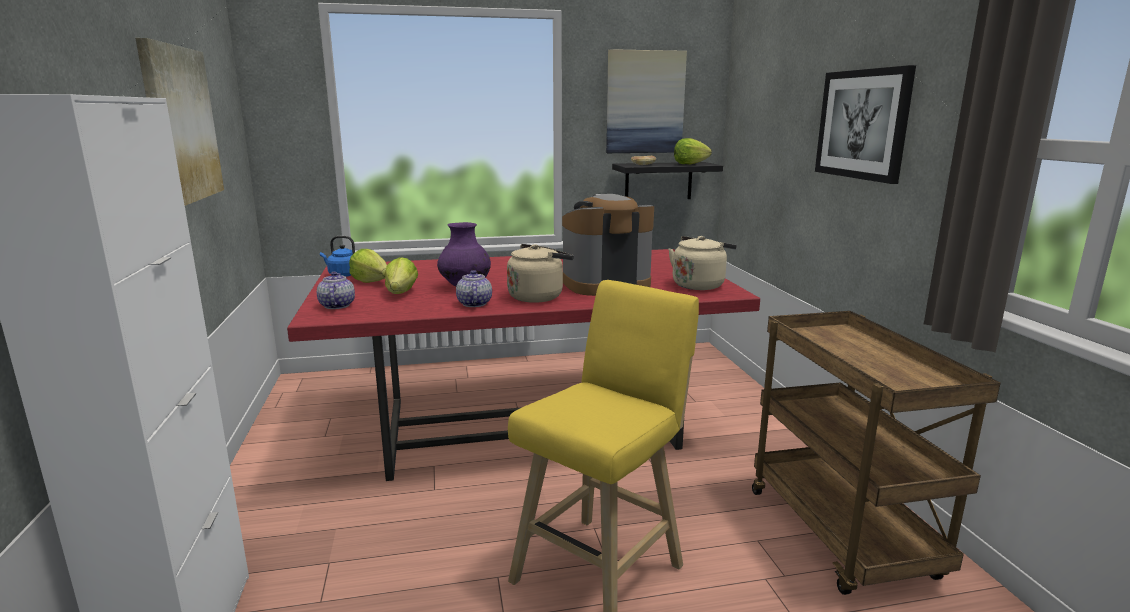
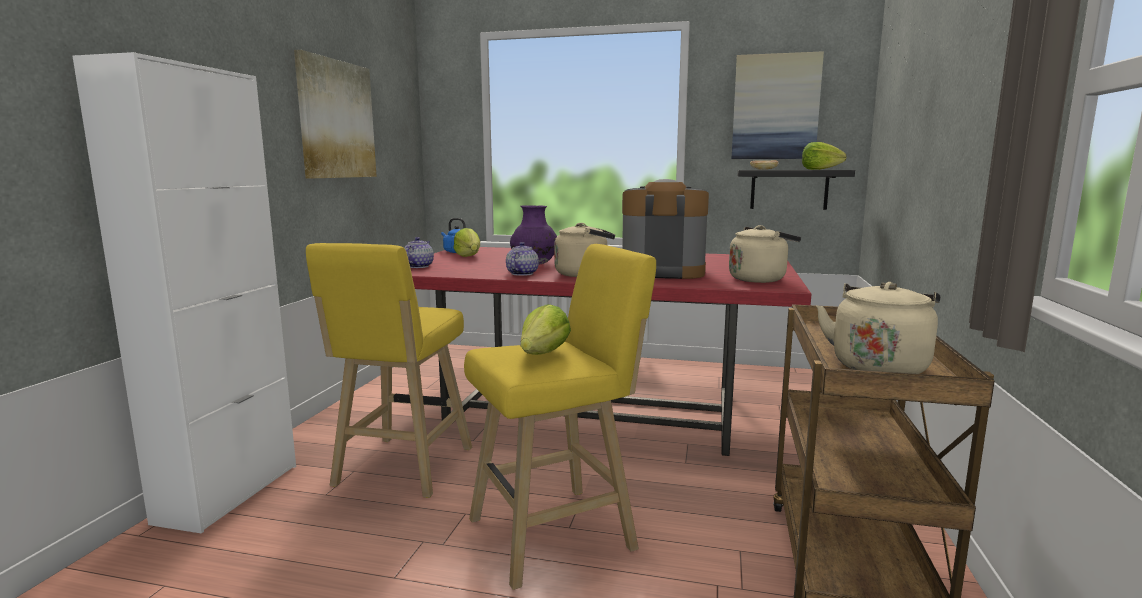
camera: 25 degrees right, 5 degrees down
lettuce [385,257,418,294] -> lettuce moved to [521,304,571,355]
picture [815,65,916,184] -> none
none -> yellow stool [306,243,472,498]
none -> beige kettle [816,282,940,374]

